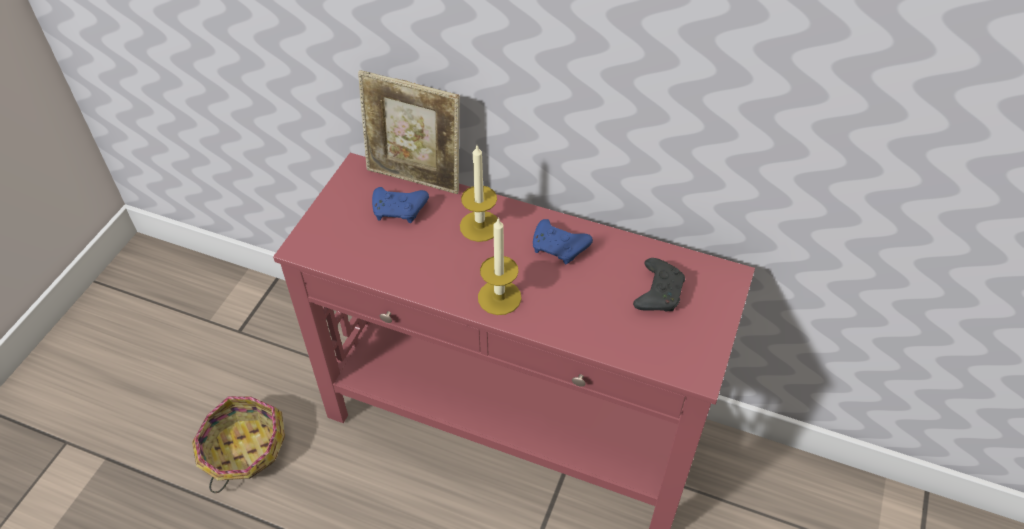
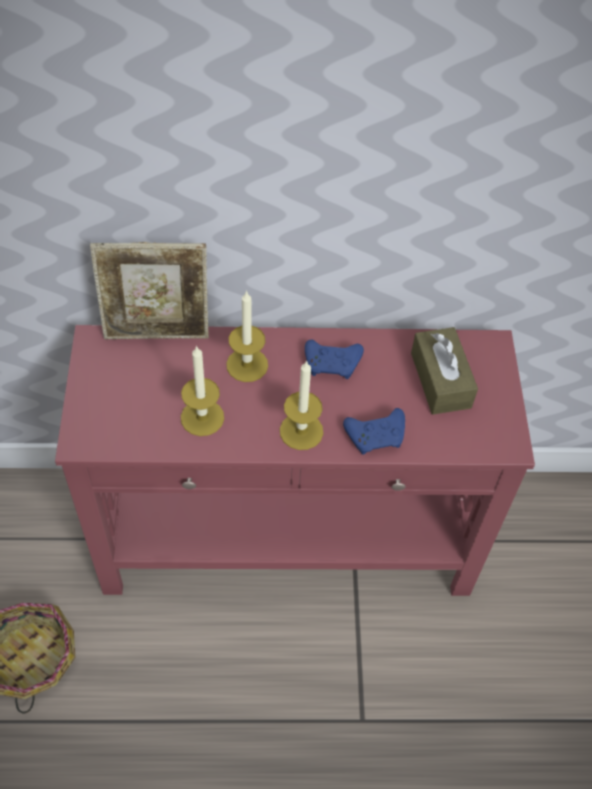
camera: 25 degrees left, 5 degrees up
blue game controller [372,187,429,223] -> blue game controller moved to [343,408,405,455]
black game controller [633,258,685,311] -> brown tissue box [411,327,478,414]
none -> candle [181,345,224,436]

